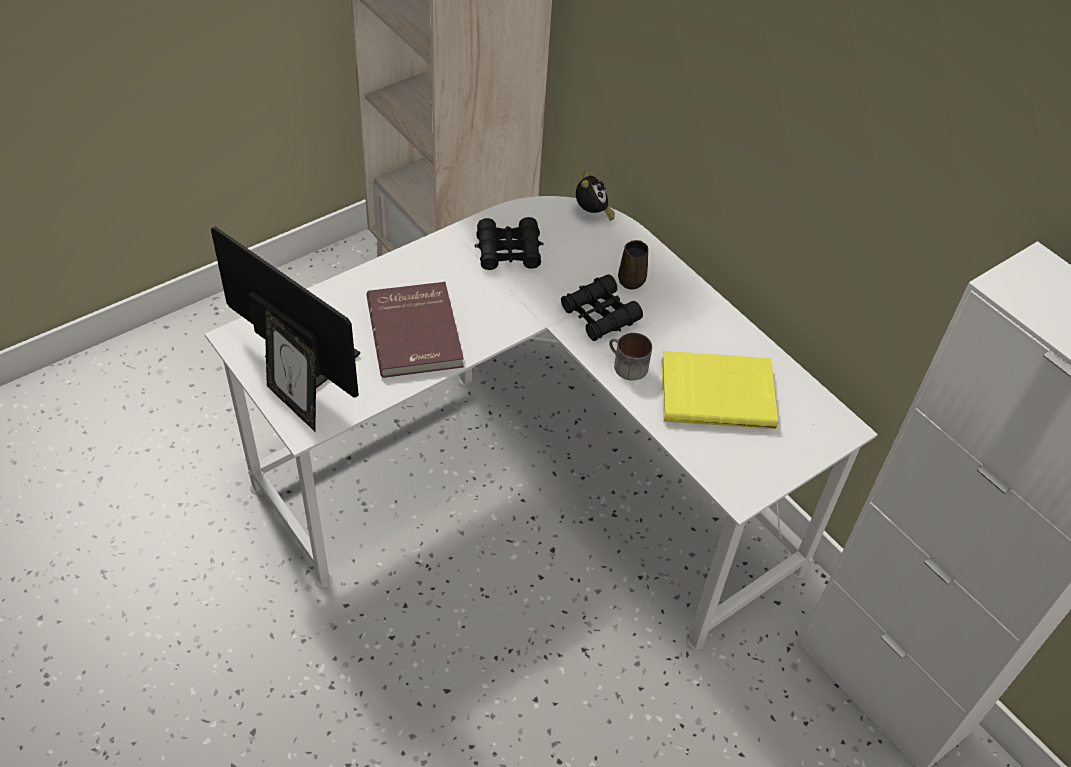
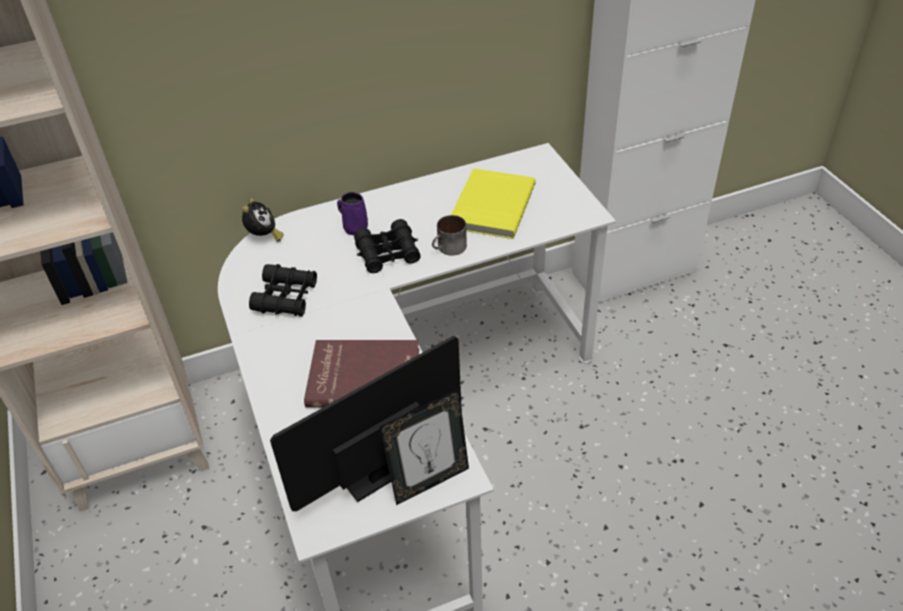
camera: 70 degrees left, 5 degrees down
alarm clock [576,171,615,221] -> alarm clock turned 75 degrees clockwise [242,198,284,242]
brown mug [618,240,648,290] -> purple mug [337,192,368,235]

